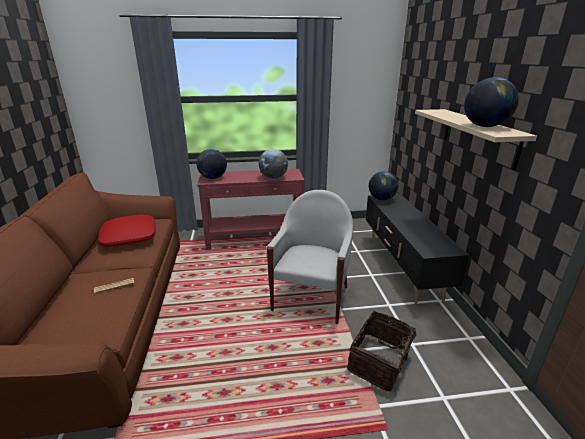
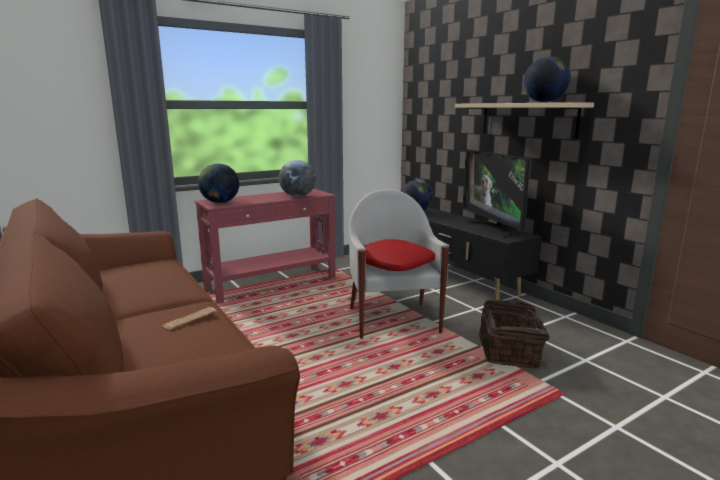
camera: 25 degrees left, 10 degrees down
red pillow [98,215,156,247] -> red pillow moved to [364,239,435,271]
none -> television [463,149,531,238]

